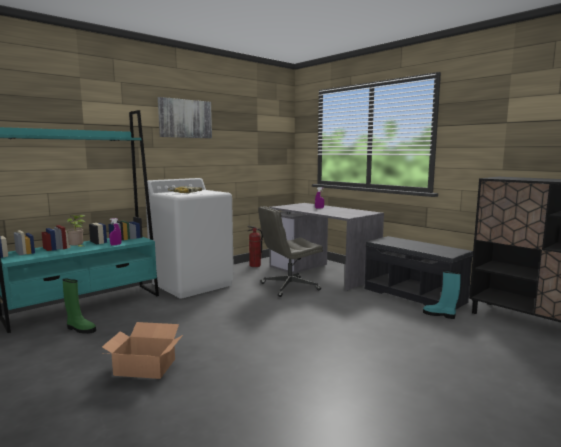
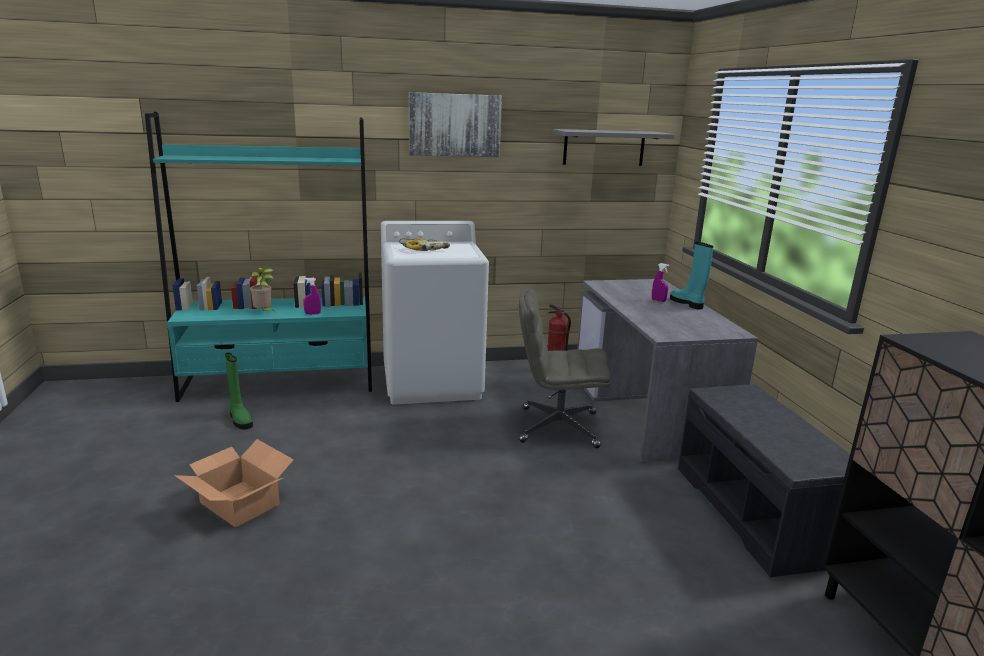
camera: 30 degrees right, 10 degrees up
turquoise boot [423,270,461,319] -> turquoise boot moved to [670,242,714,310]
none -> grey shelf [553,129,675,166]

